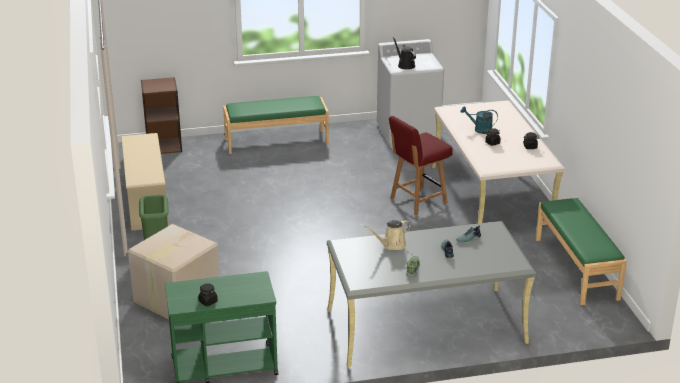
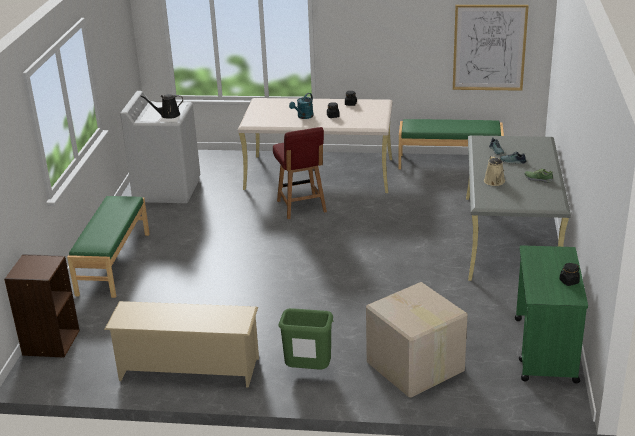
camera: 70 degrees left, 0 degrees up
none -> picture [453,5,529,91]

